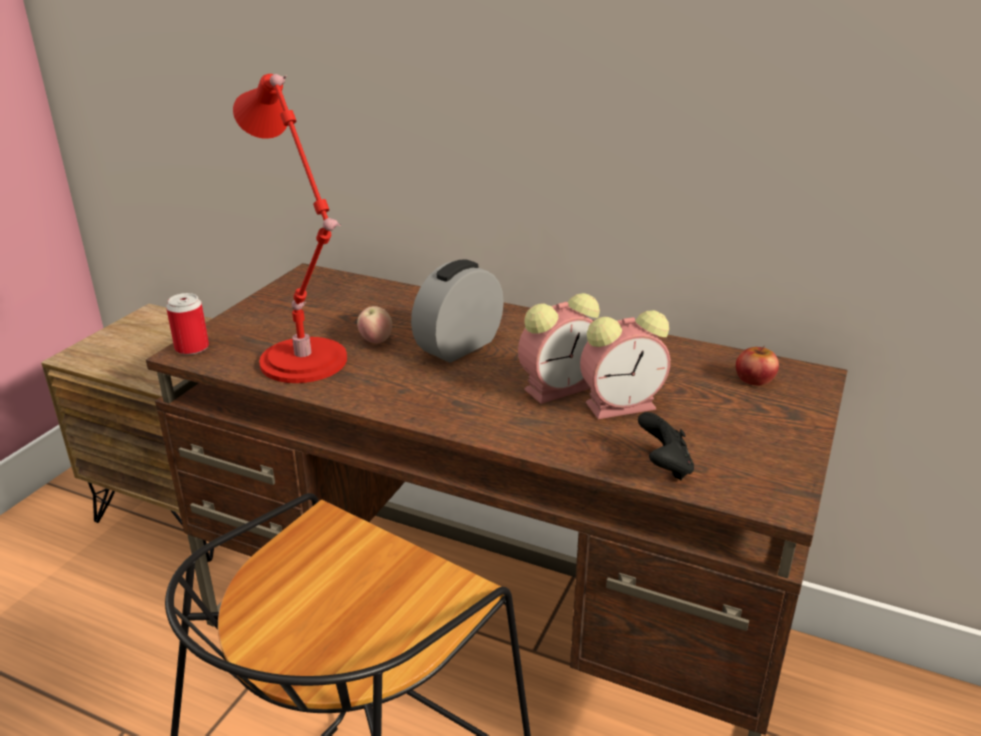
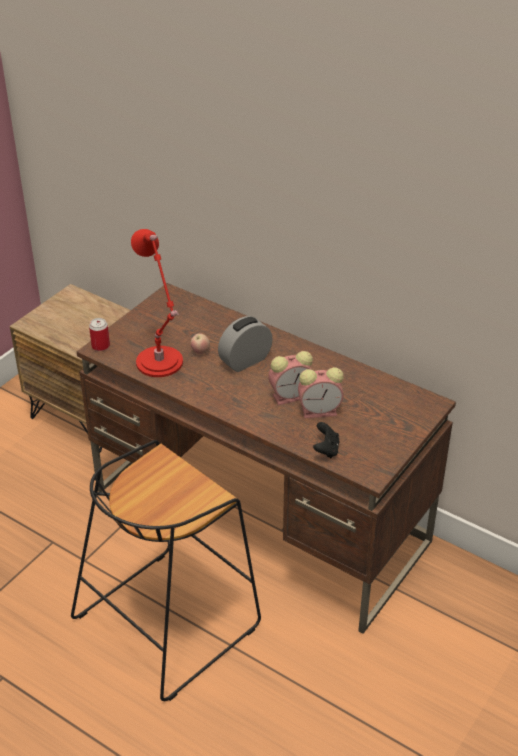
camera: 10 degrees right, 10 degrees up
apple [736,346,779,386] -> none

